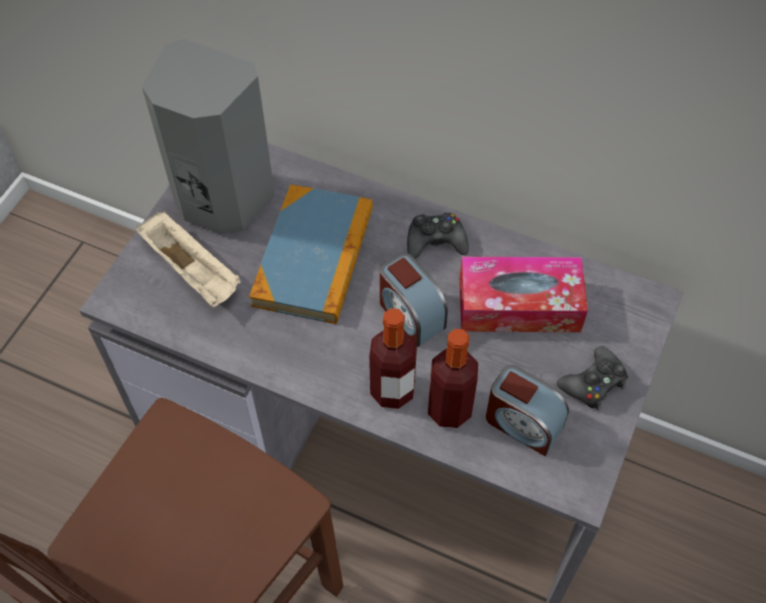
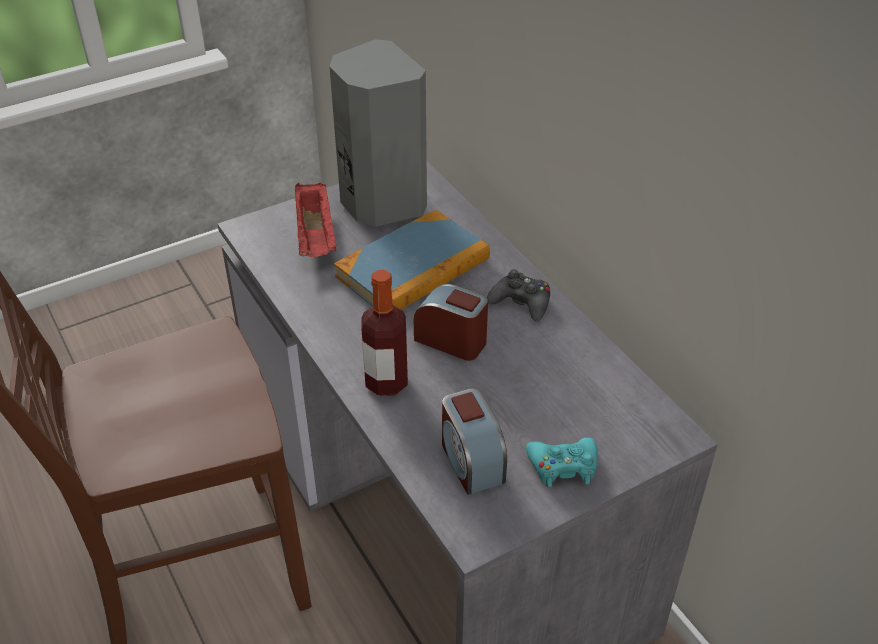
camera: 35 degrees right, 15 degrees down
beige tray [136,212,241,307] -> red tray [295,182,336,257]
alarm clock [380,253,448,347] -> alarm clock turned 120 degrees clockwise [414,284,488,361]
bottle [428,329,478,428] -> none
tissue box [459,257,588,332] -> none
black game controller [557,346,628,410] -> turquoise game controller [526,438,598,487]

